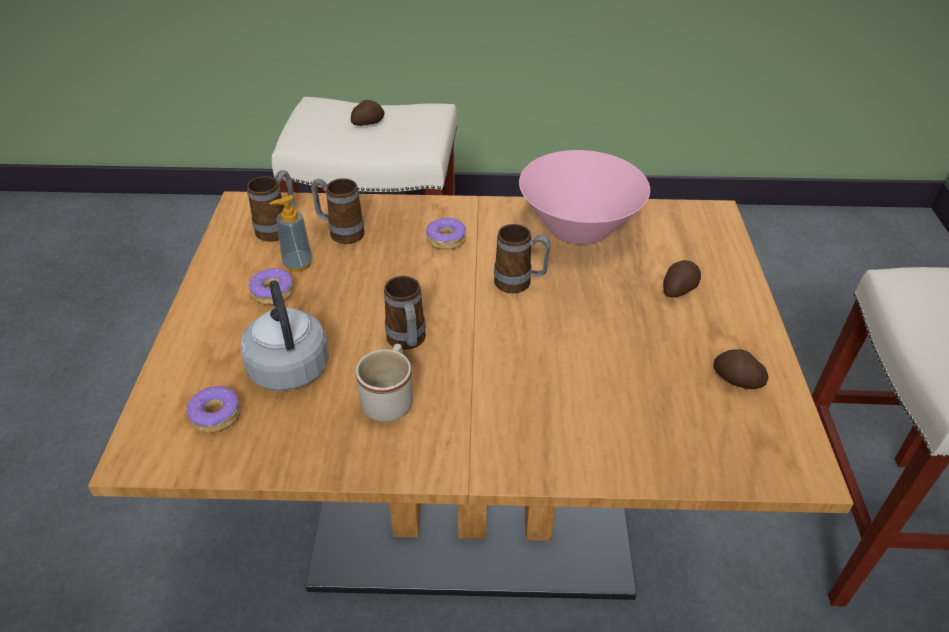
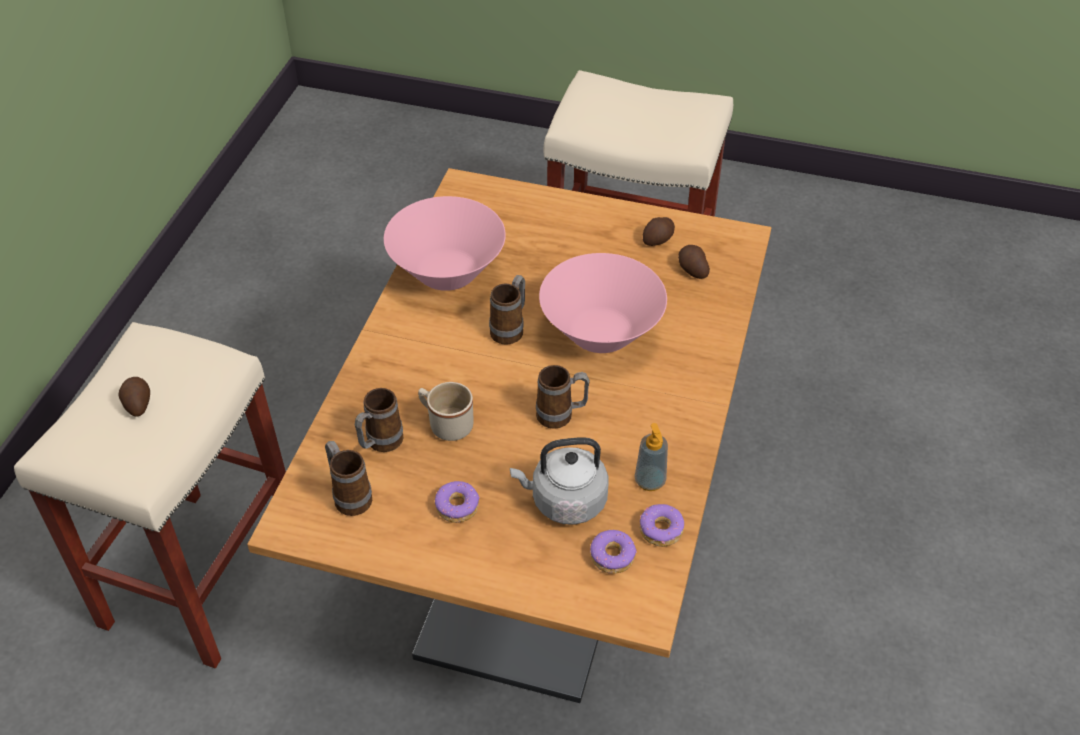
camera: 75 degrees left, 5 degrees up
soap dispenser [270,195,313,272] -> soap dispenser moved to [635,423,668,491]
beige mug [356,343,413,422] -> beige mug moved to [418,382,474,441]
donut [426,217,466,250] -> donut moved to [640,504,684,547]
potato [663,260,701,298] -> potato moved to [678,245,710,279]
none -> pink bowl [539,253,667,353]

